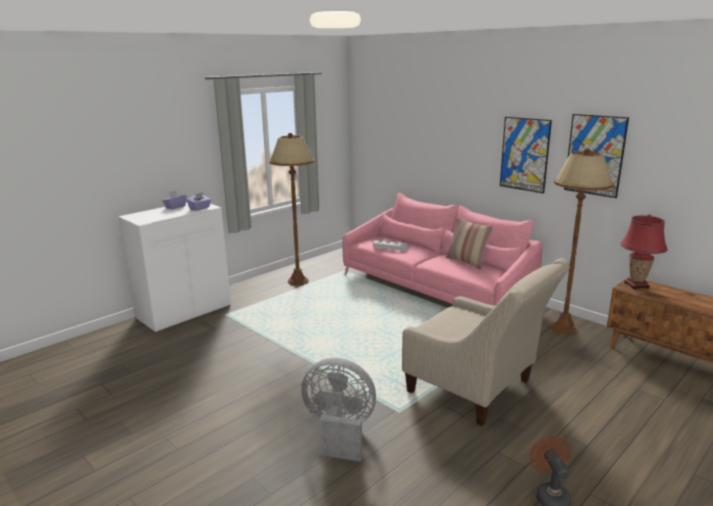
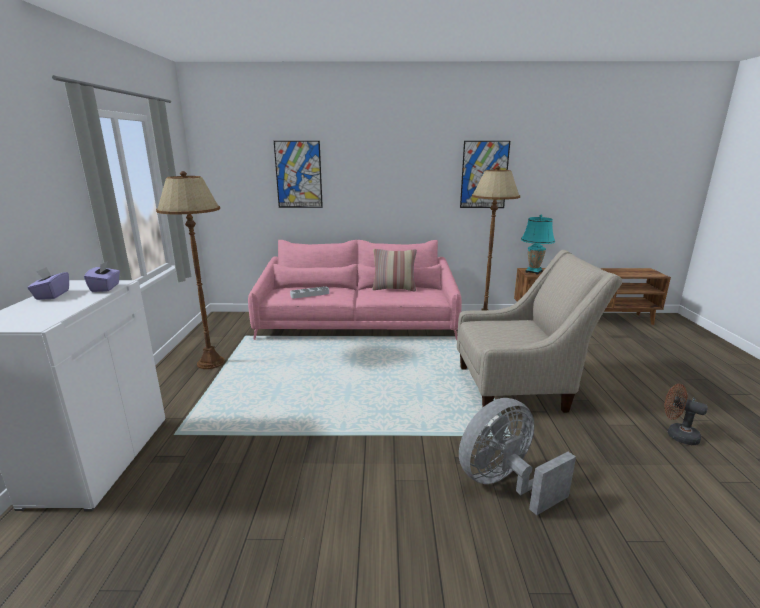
camera: 45 degrees left, 0 degrees up
picture [500,117,552,194] -> picture moved to [274,141,323,208]
red table lamp [620,214,667,289] -> turquoise table lamp [521,214,555,275]

